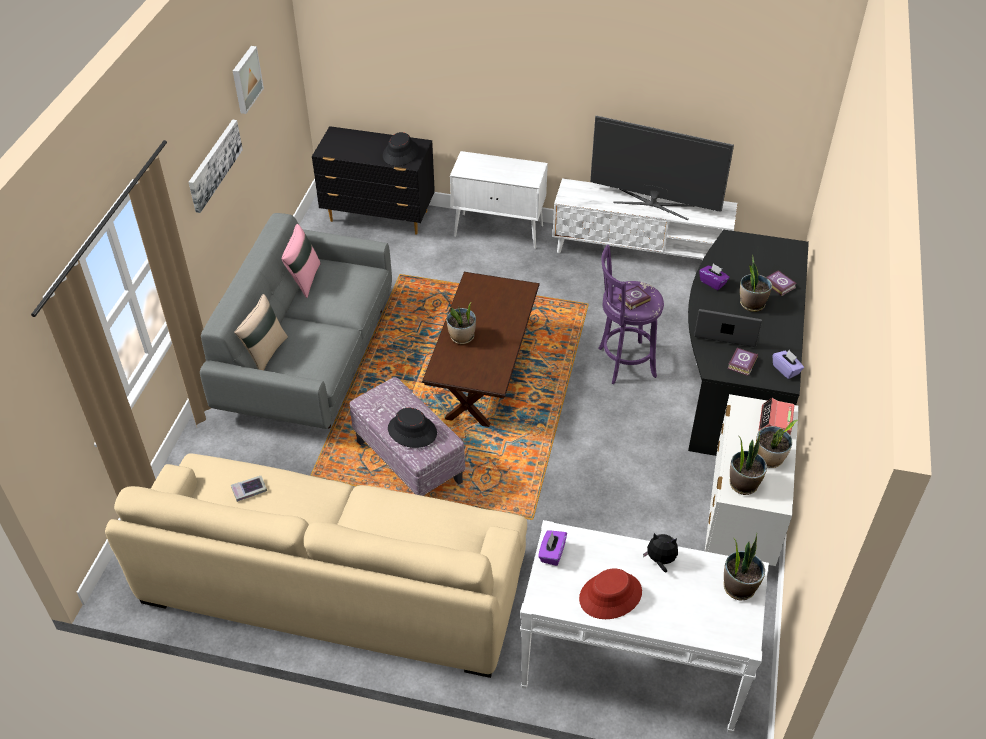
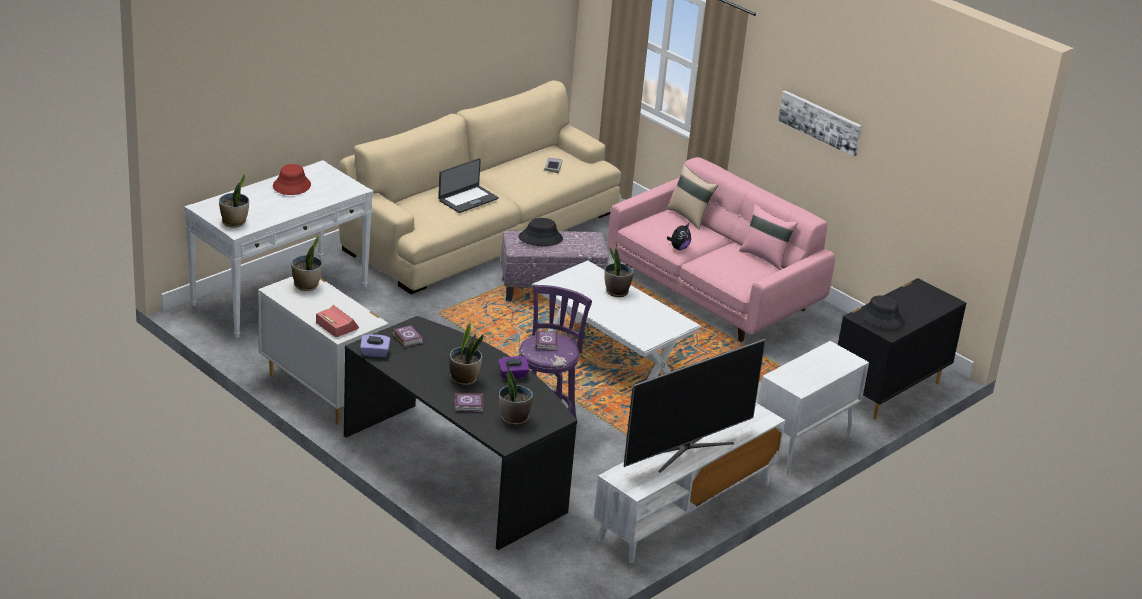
camera: 120 degrees right, 15 degrees down
grey sofa [200,213,392,429] -> pink sofa [607,157,835,342]
picture [233,46,264,114] -> none
brown coffee table [422,272,540,427] -> white coffee table [531,260,701,380]
purple tissue box [538,530,567,566] -> none
plush toy [643,533,678,572] -> plush toy moved to [667,223,691,250]
laptop [694,309,762,347] -> laptop moved to [438,158,499,213]
potted plant [756,420,798,468] -> potted plant moved to [499,362,533,425]

